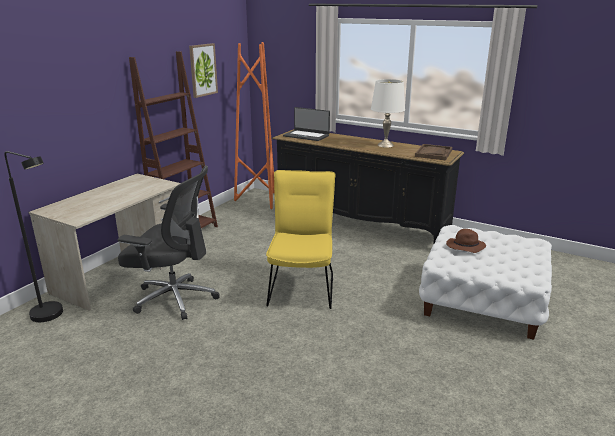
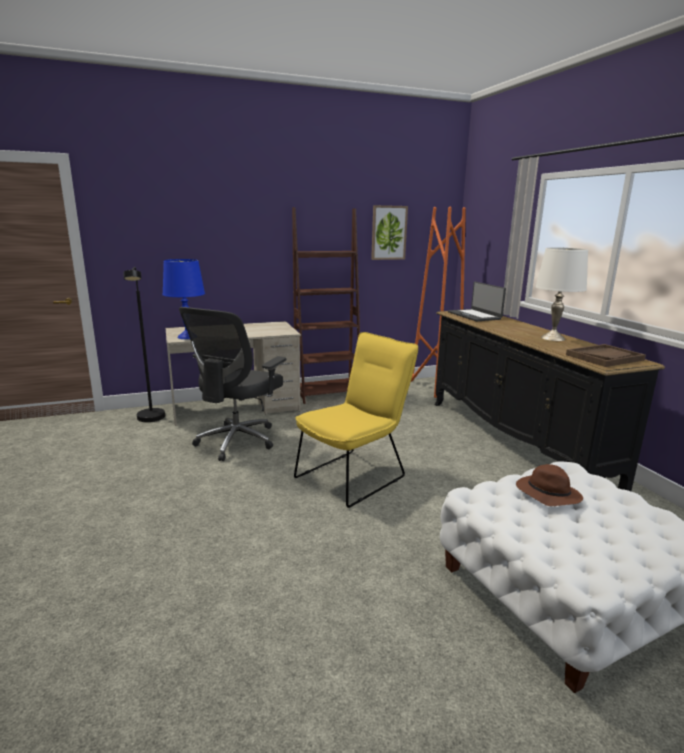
camera: 40 degrees right, 5 degrees down
office chair [118,165,220,320] -> office chair turned 60 degrees clockwise [179,307,286,461]
none -> blue table lamp [162,259,205,339]

